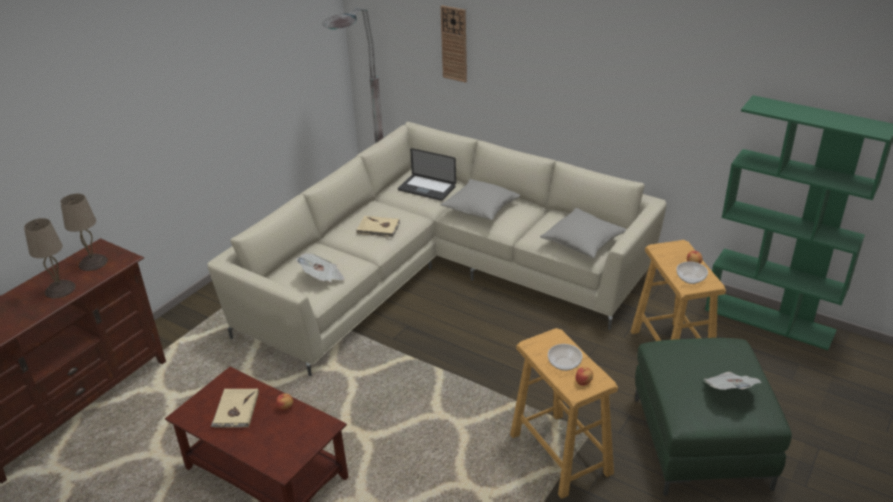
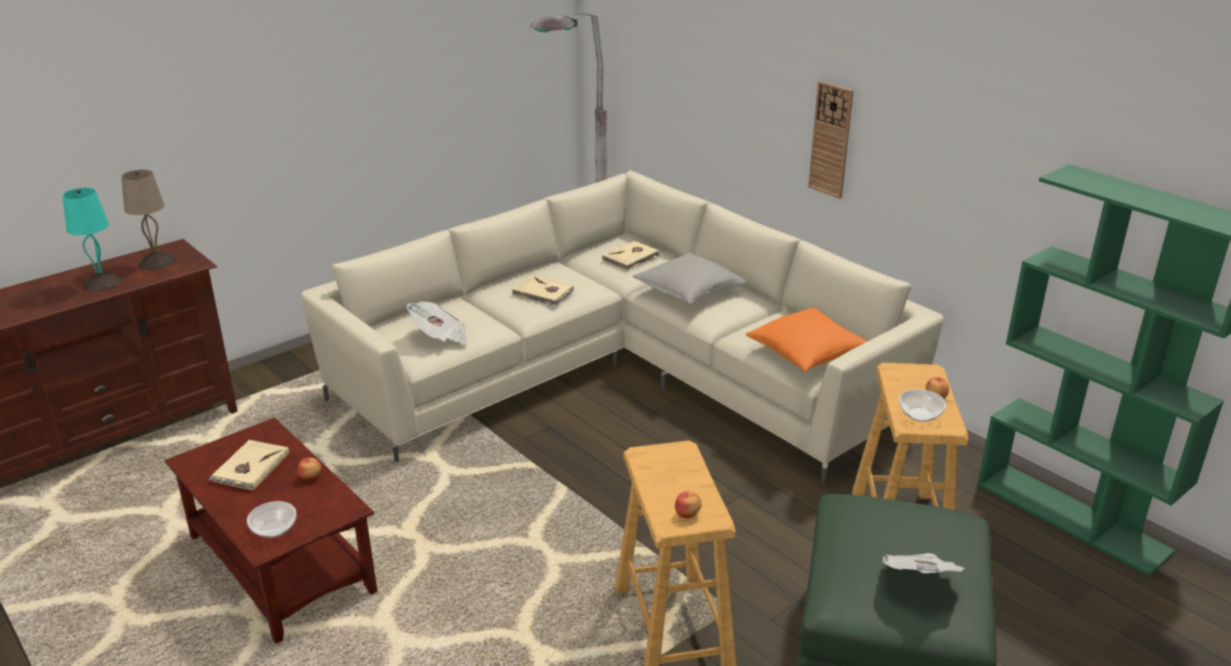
camera: 15 degrees right, 5 degrees down
beige table lamp [24,218,76,298] -> turquoise table lamp [62,188,122,292]
laptop [398,148,456,201] -> beige book [602,241,661,271]
wall clock [441,5,467,83] -> wall clock moved to [808,81,854,199]
grey pillow [540,208,627,258] -> orange pillow [745,307,867,372]
bowl [548,344,583,371] -> bowl moved to [247,501,296,538]

